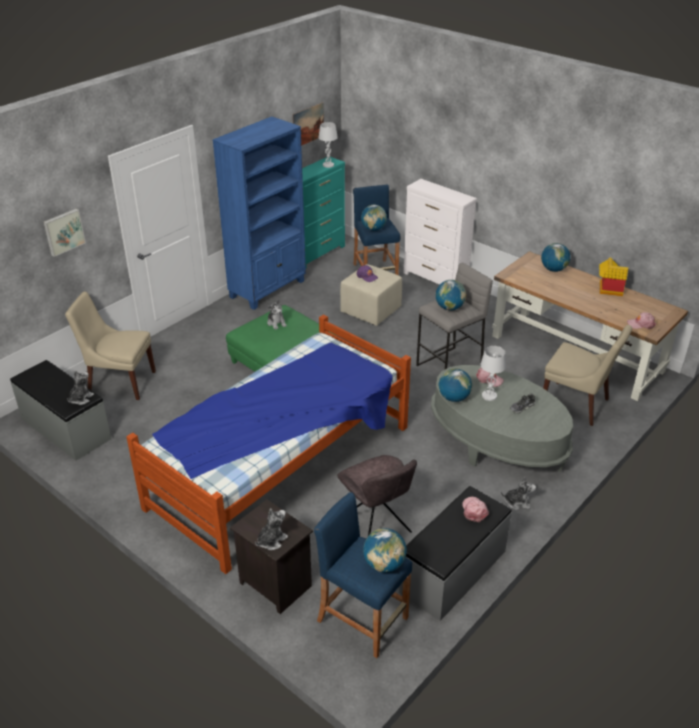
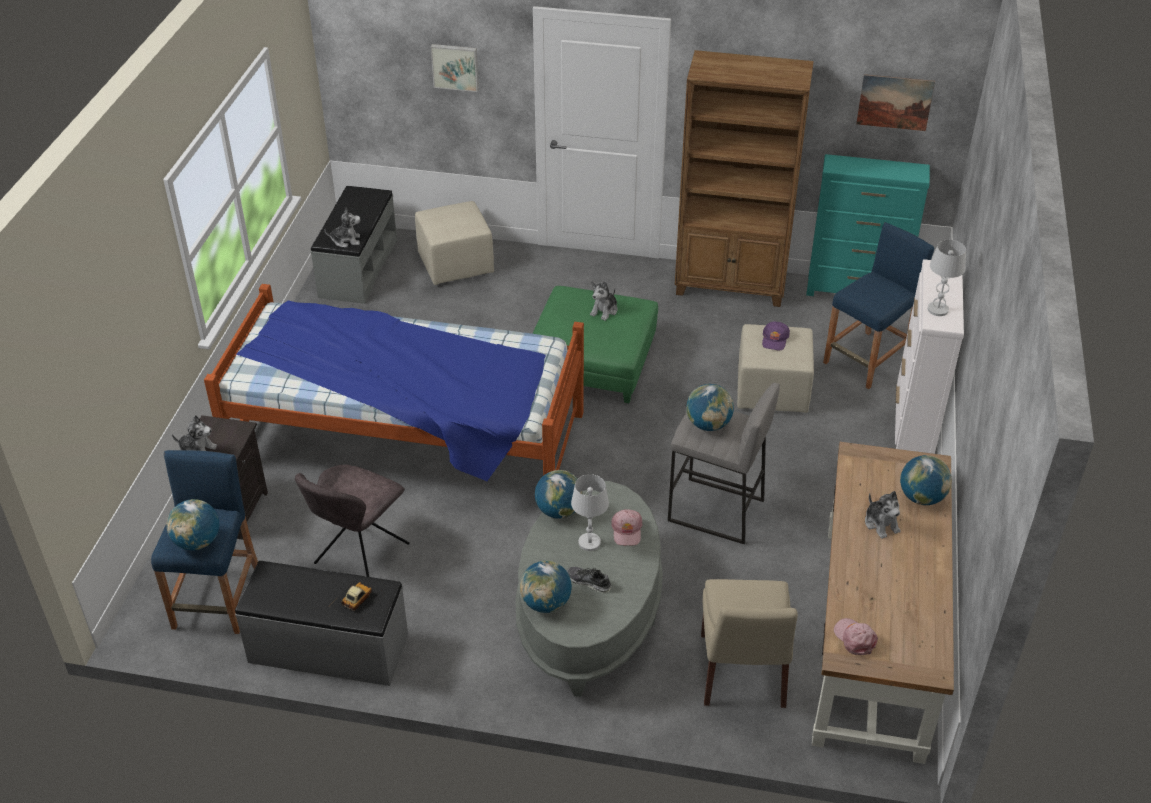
camera: 60 degrees right, 5 degrees up
beige chair [65,292,156,400] -> beige ottoman [415,201,494,285]
blue bookcase [213,117,306,310] -> brown bookcase [675,50,814,307]
white table lamp [318,122,338,168] -> white table lamp moved to [928,240,966,316]
globe [361,205,387,231] -> globe moved to [520,561,572,613]
pink cap [462,497,489,522] -> toy car [329,578,385,622]
plush toy [501,477,536,510] -> plush toy moved to [865,491,901,539]
toy house [599,258,628,296] -> none

